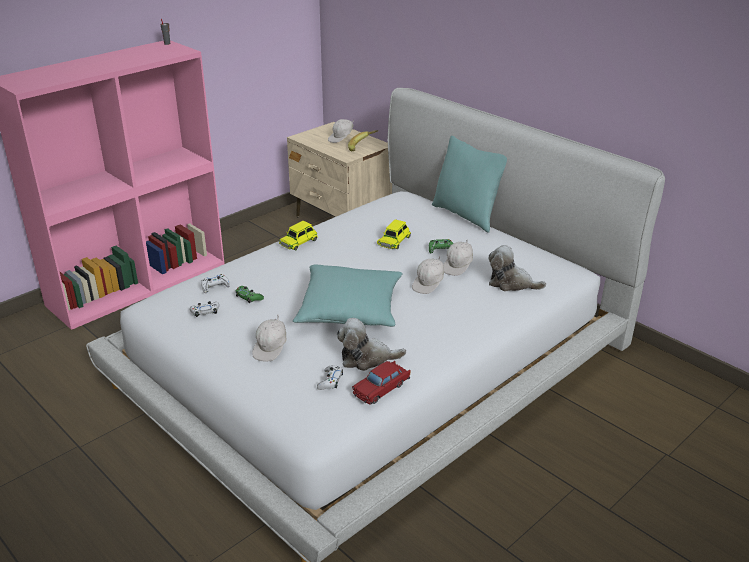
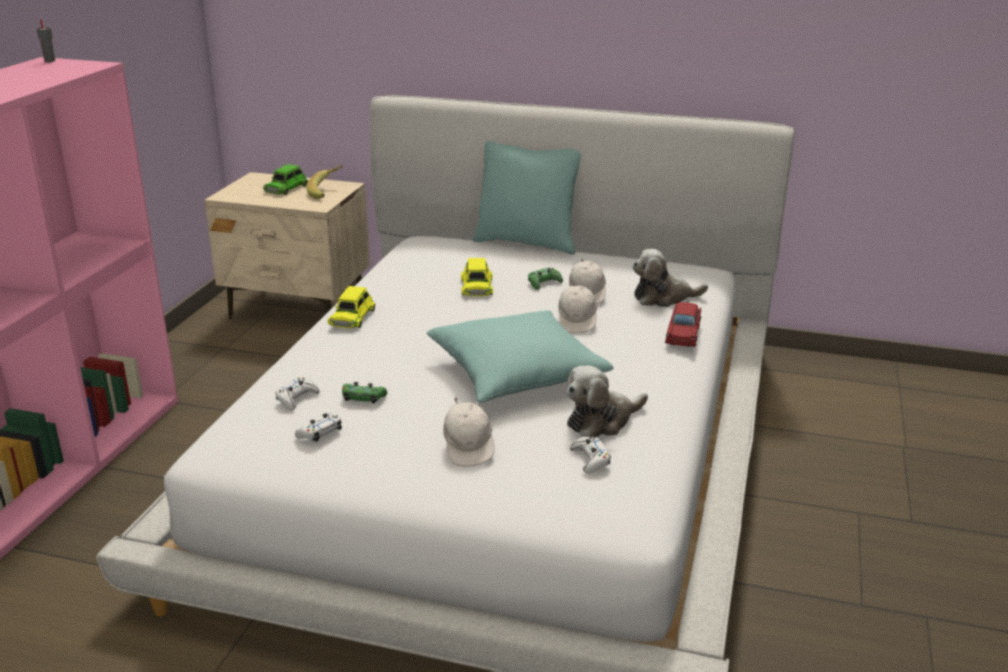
camera: 30 degrees left, 5 degrees down
white cap [328,119,354,143] -> green toy car [263,164,308,195]
red toy car [352,361,411,405] -> red toy car moved to [665,302,701,347]

